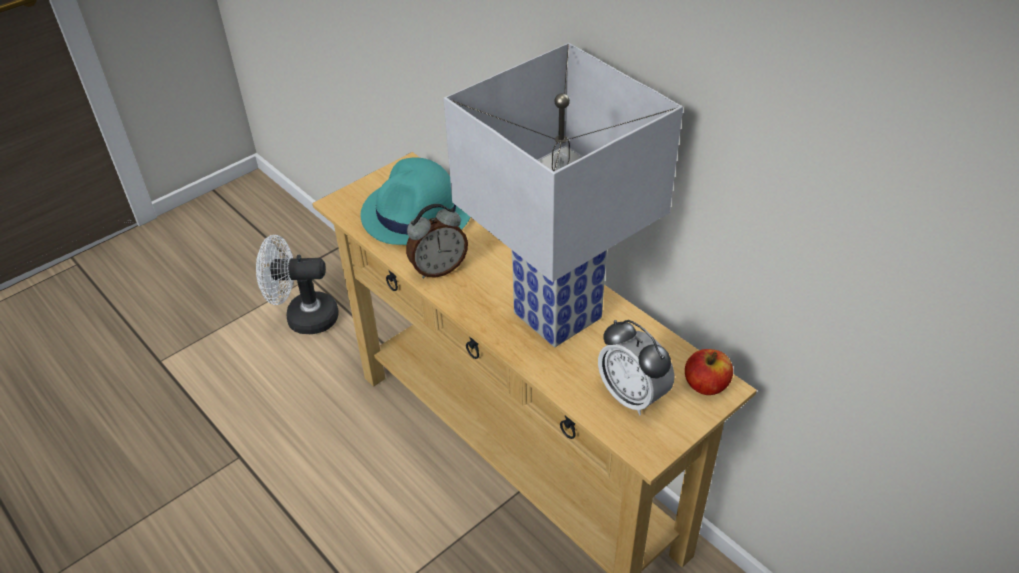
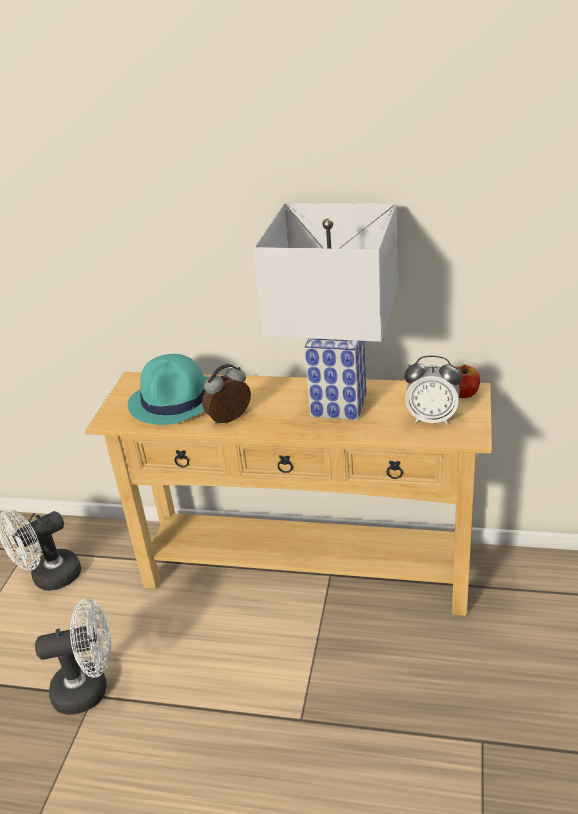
camera: 35 degrees left, 10 degrees down
alarm clock [406,204,468,279] -> alarm clock turned 150 degrees counterclockwise [202,364,251,424]
none -> white fan [35,599,111,715]

